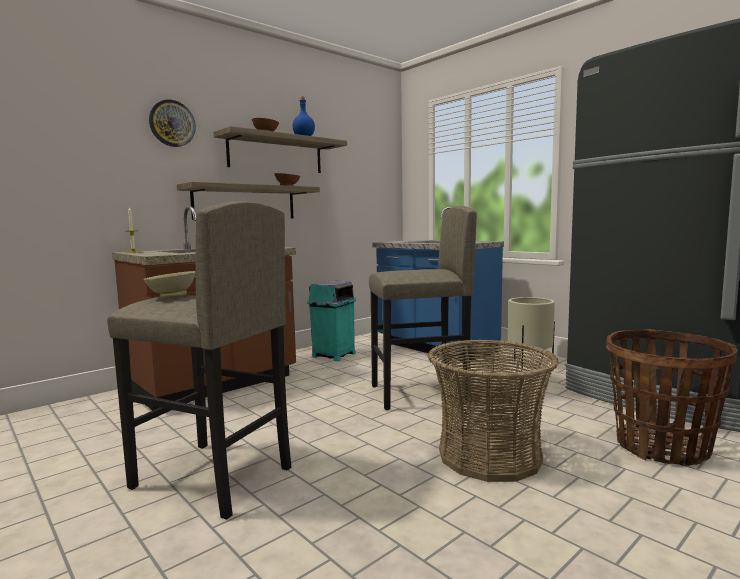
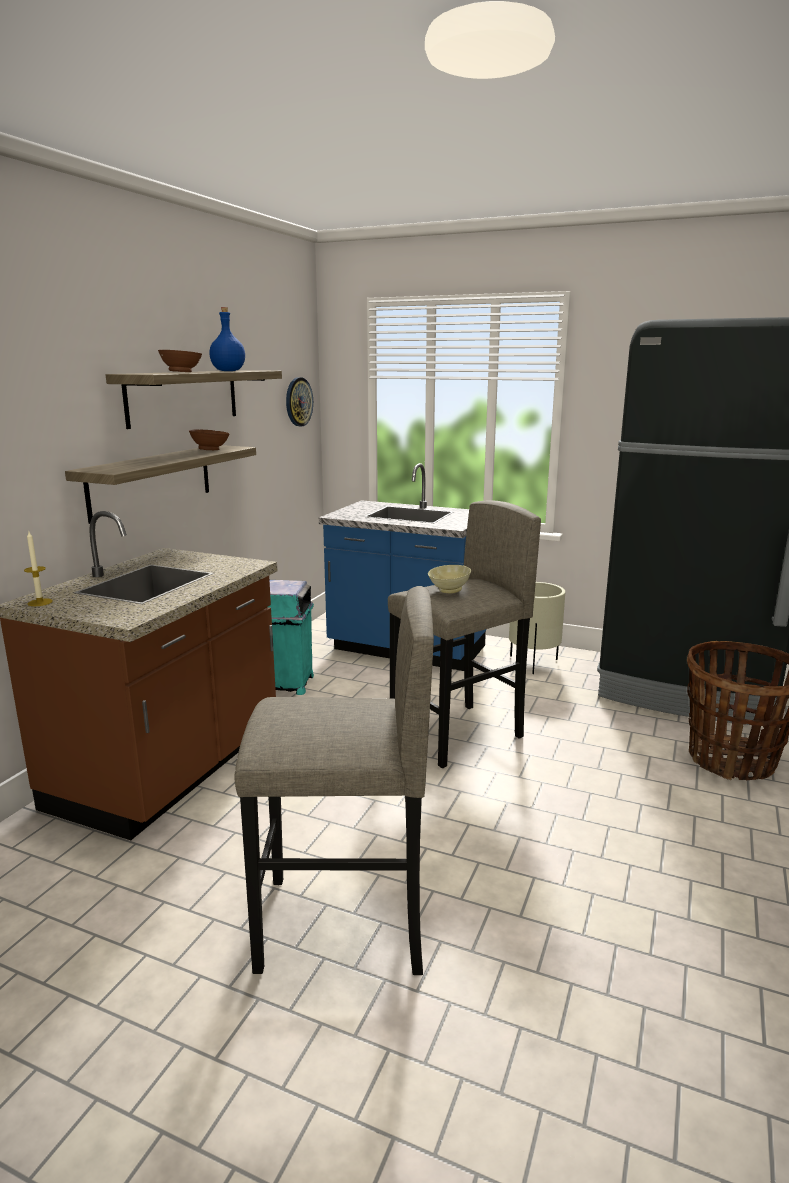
camera: 25 degrees left, 10 degrees up
beige bowl [144,271,196,298] -> beige bowl moved to [428,565,471,593]
wall clock [149,99,196,147] -> wall clock moved to [286,377,313,426]
basket [428,340,559,482] -> none

